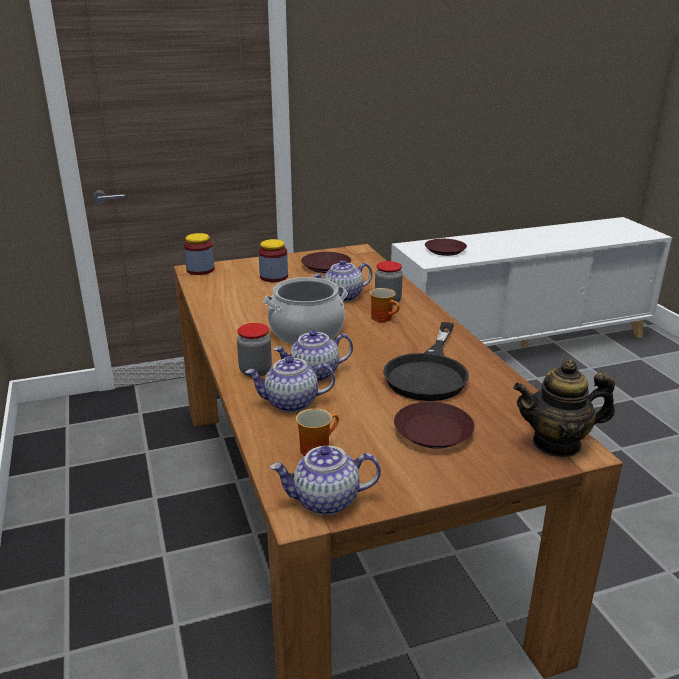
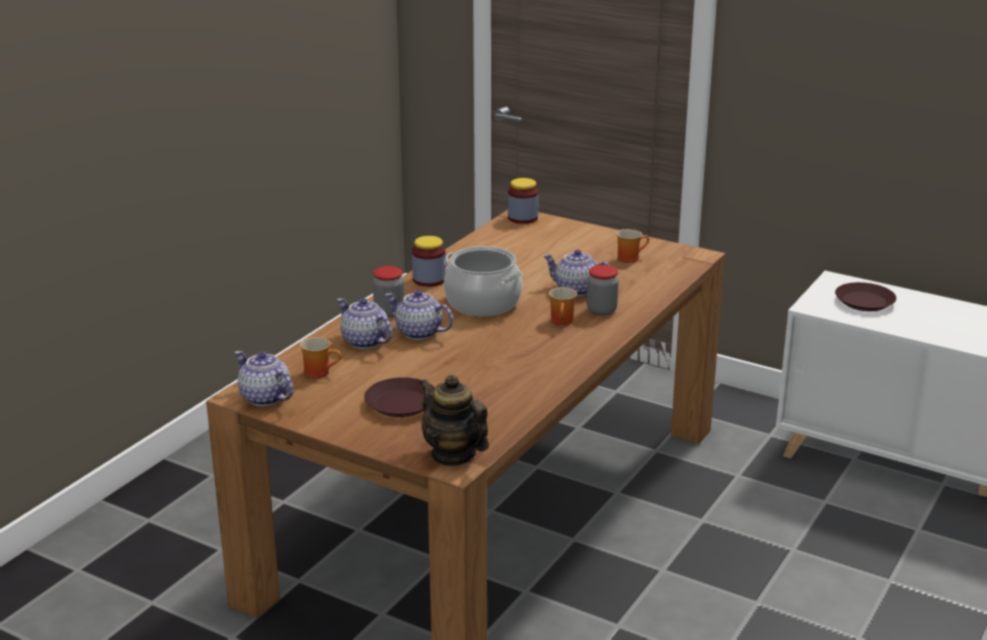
camera: 50 degrees right, 0 degrees up
jar [259,239,288,282] -> jar moved to [412,236,446,287]
brown plate [301,252,351,273] -> mug [616,229,649,263]
black frying pan [383,322,469,401] -> none

